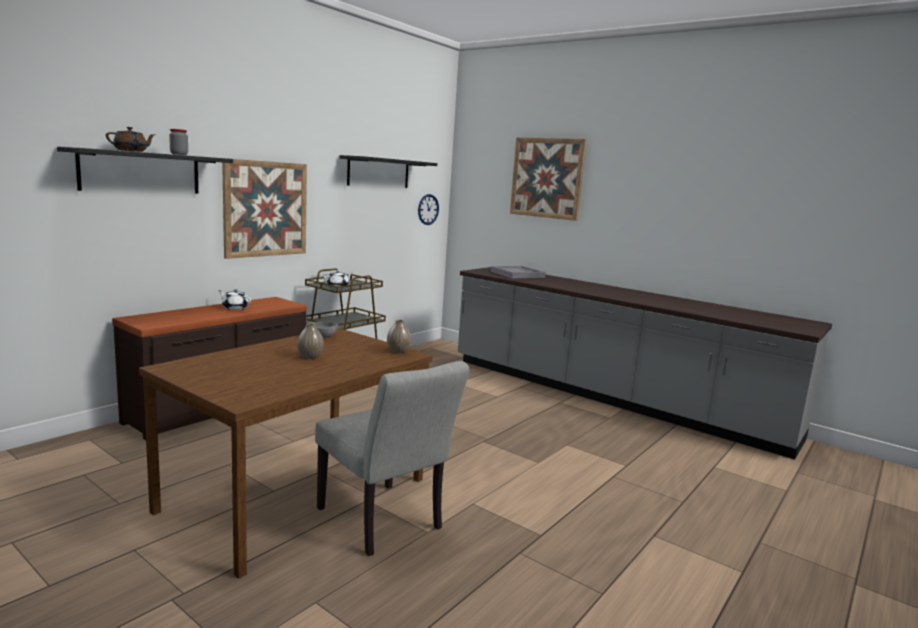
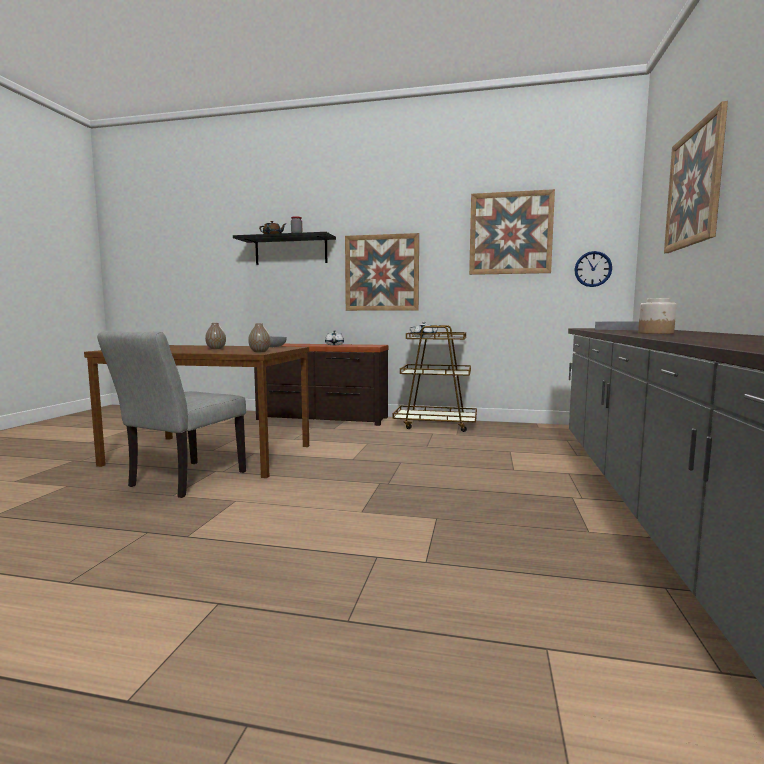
camera: 65 degrees right, 5 degrees down
black shelf [339,155,437,188] -> picture [469,189,555,275]
none -> jar [638,298,676,334]

